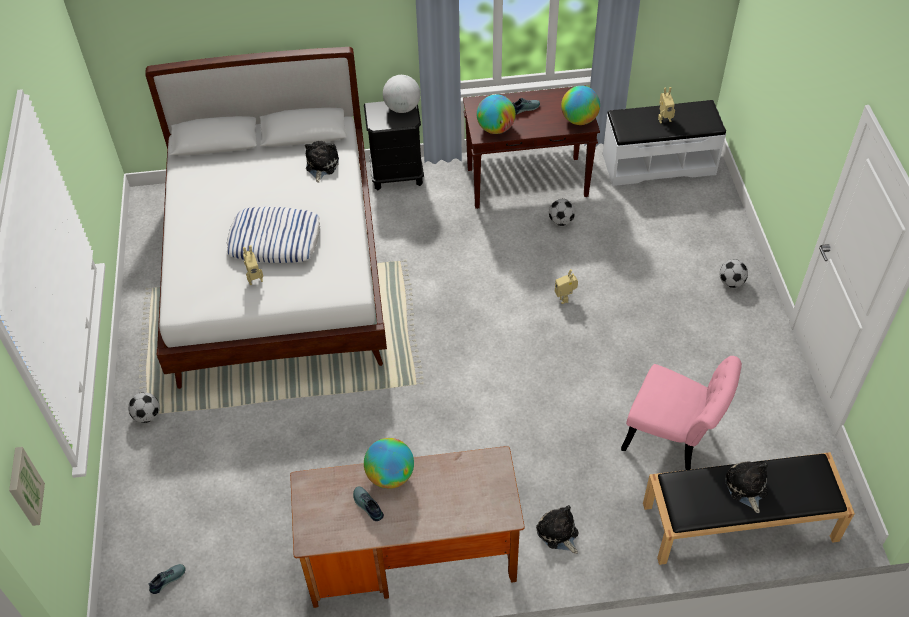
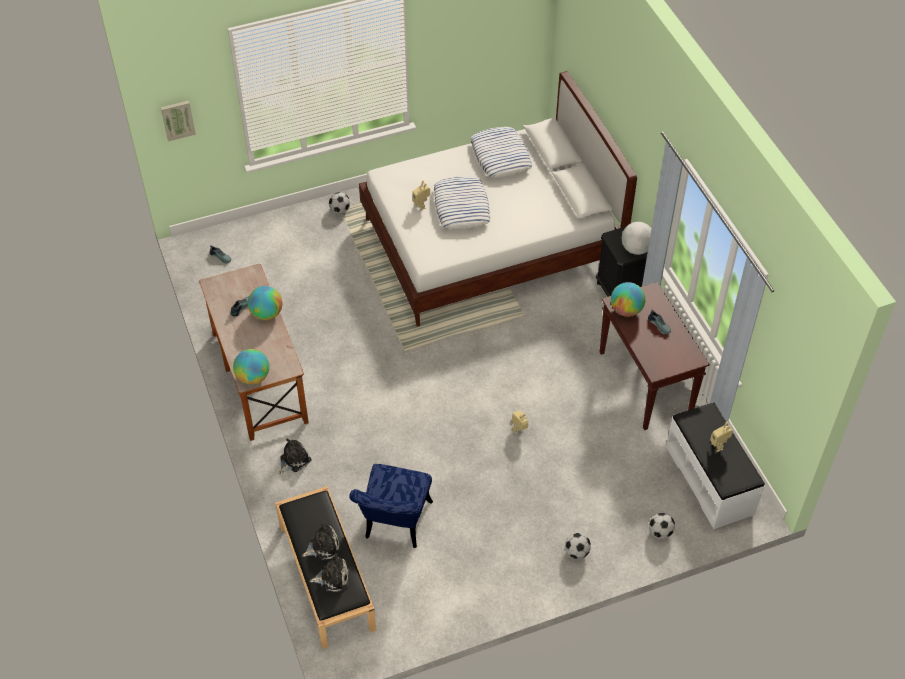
camera: 75 degrees right, 0 degrees up
plush toy [305,141,339,183] -> plush toy moved to [310,554,349,592]
football [549,199,575,226] -> football moved to [649,513,675,539]
globe [561,86,600,125] -> globe moved to [233,349,269,385]
pink chair [621,356,742,470] -> blue chair [349,464,433,548]
none -> pillow [470,127,532,178]

